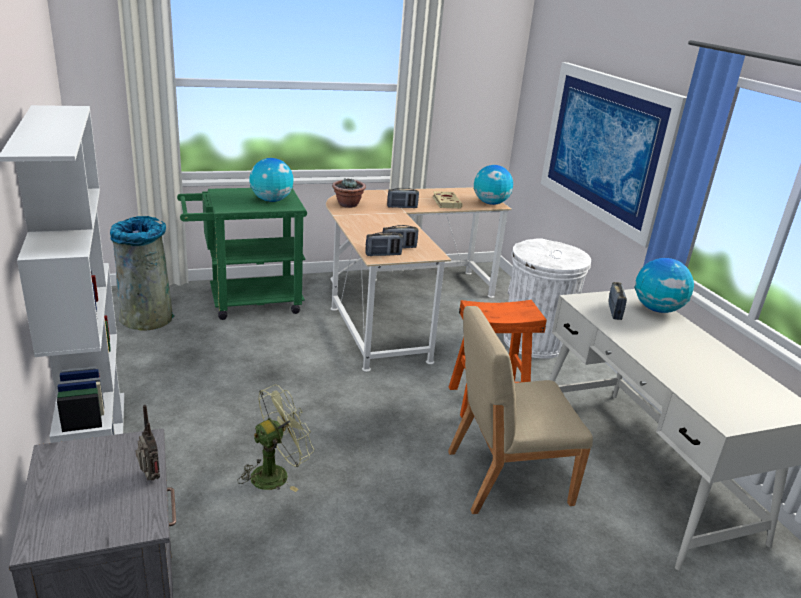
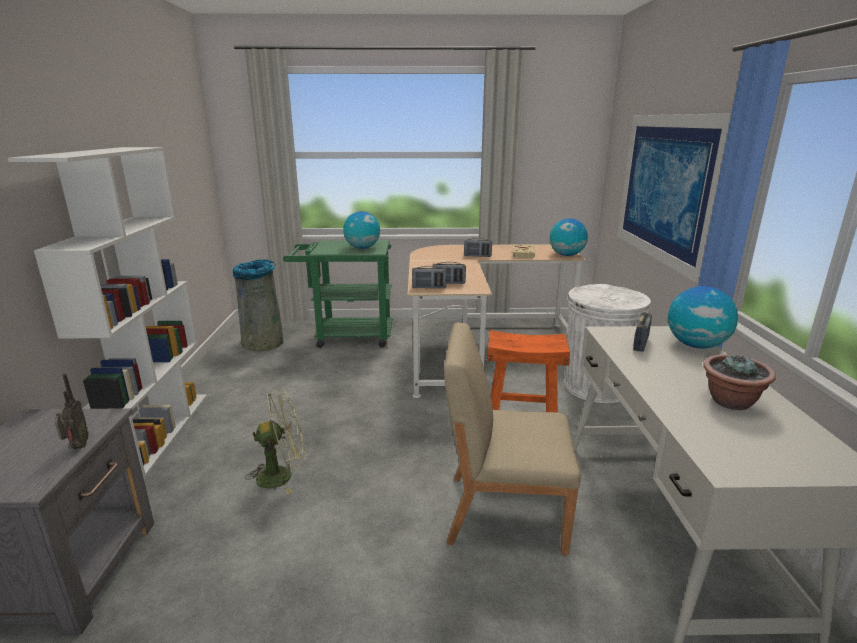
camera: 20 degrees right, 5 degrees down
potted plant [332,178,366,208] -> potted plant moved to [703,354,776,410]

